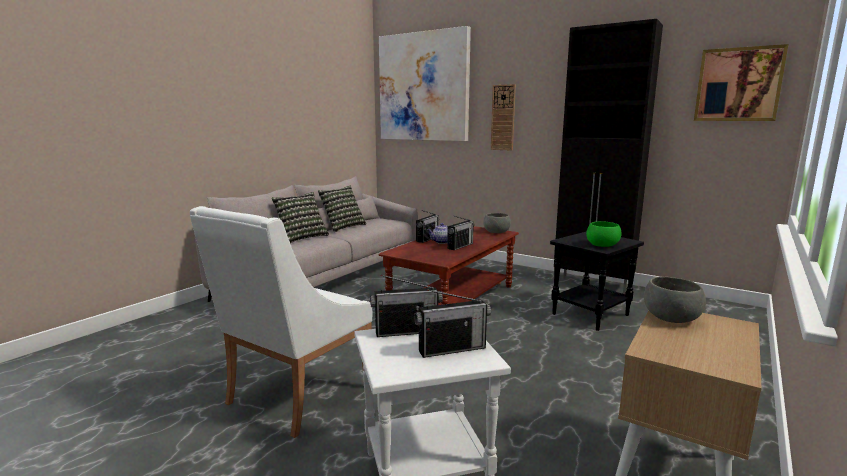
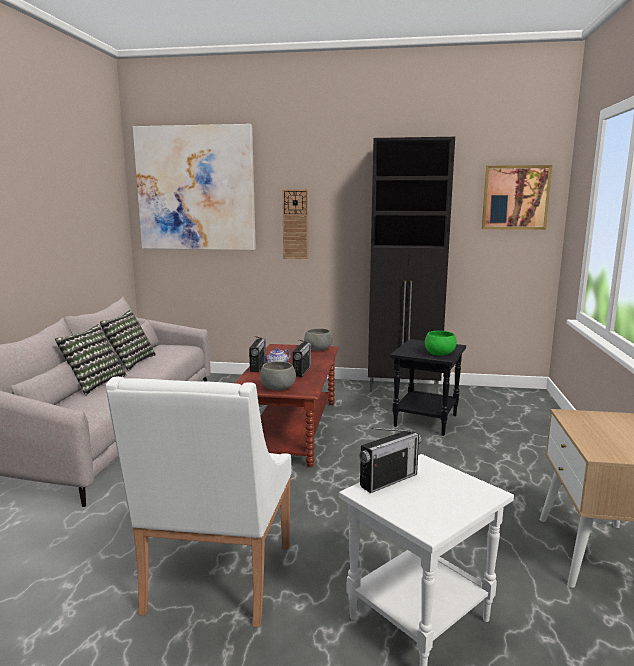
camera: 25 degrees left, 0 degrees up
radio [414,289,491,358] -> none
grey bowl [644,277,706,323] -> grey bowl moved to [260,361,296,391]

